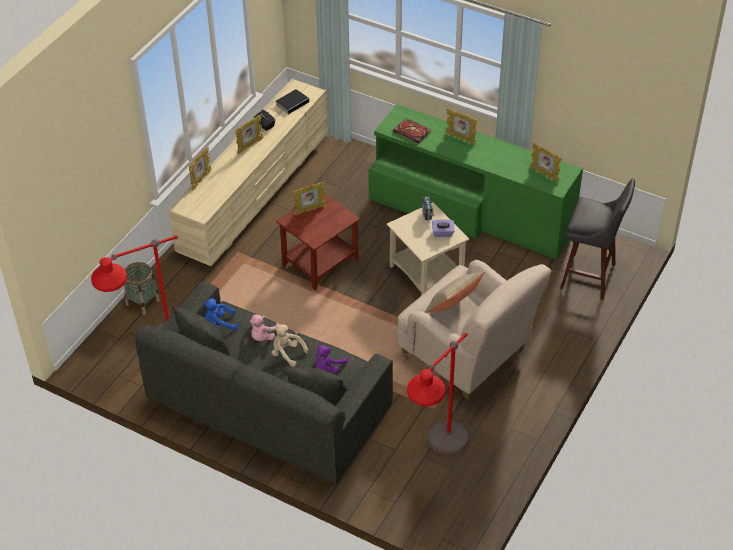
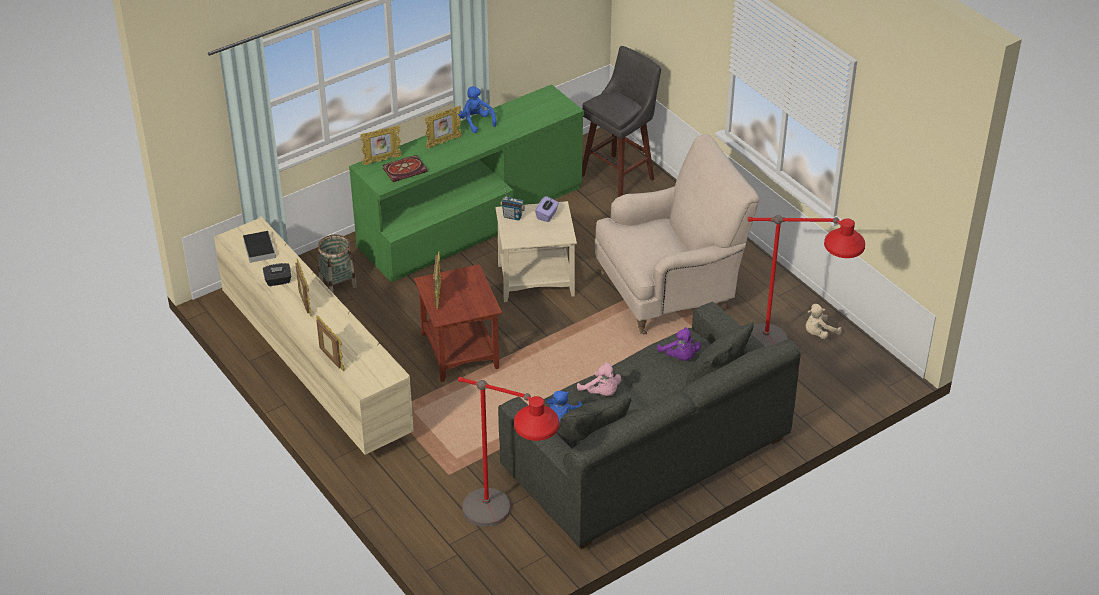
camera: 65 degrees left, 5 degrees down
basket [124,262,160,315] -> basket moved to [318,235,357,294]
beige plush toy [271,324,308,367] -> beige plush toy moved to [806,304,842,339]
beige pillow [425,271,485,313] -> none
picture frame [530,142,562,182] -> picture frame moved to [360,125,402,165]
none -> blue plush toy [458,86,496,133]

